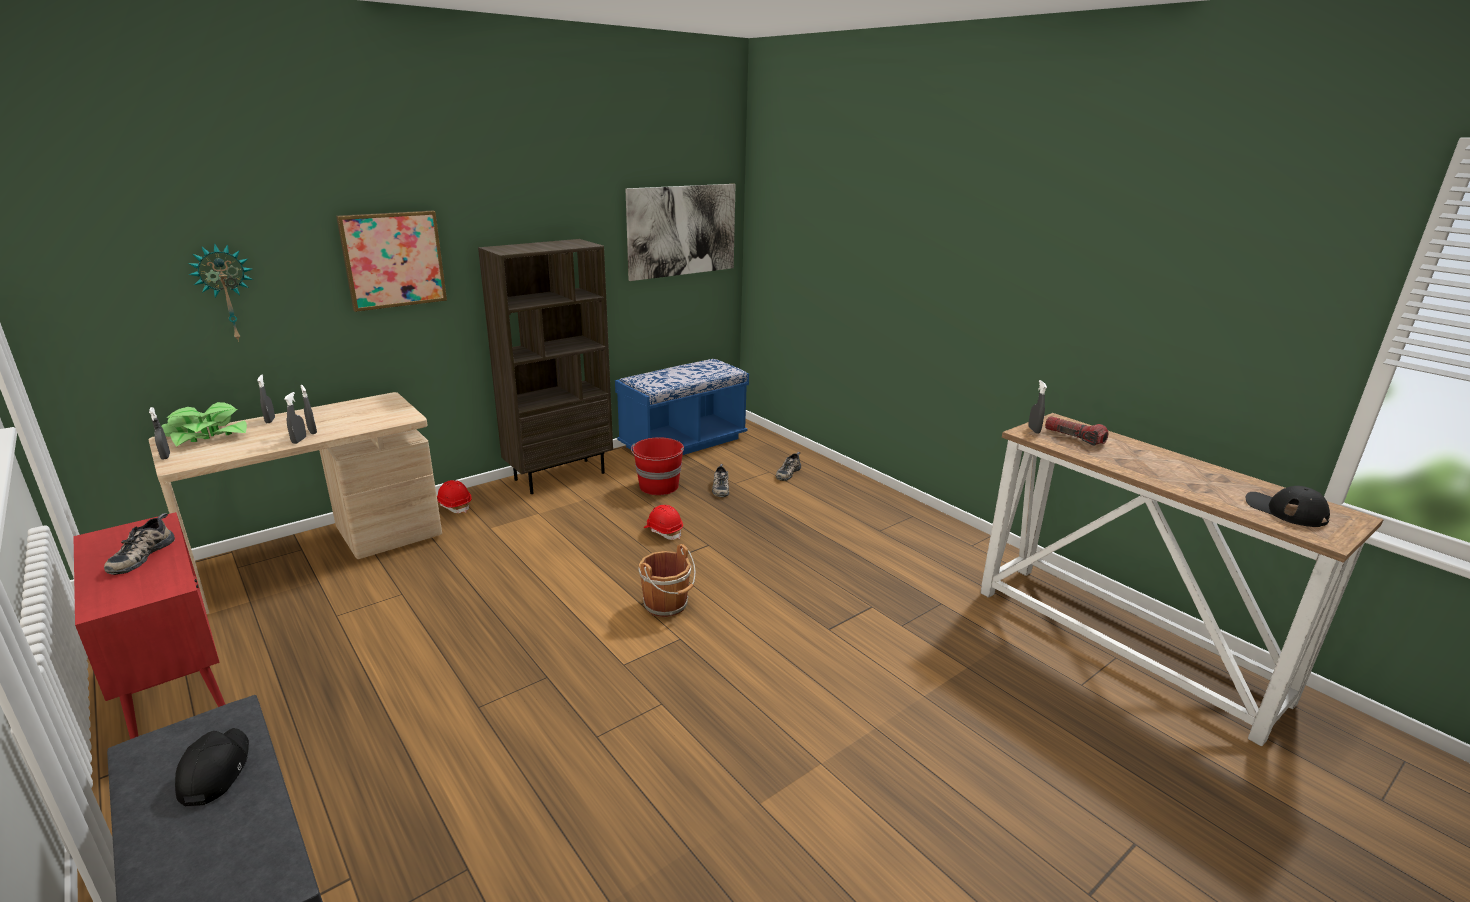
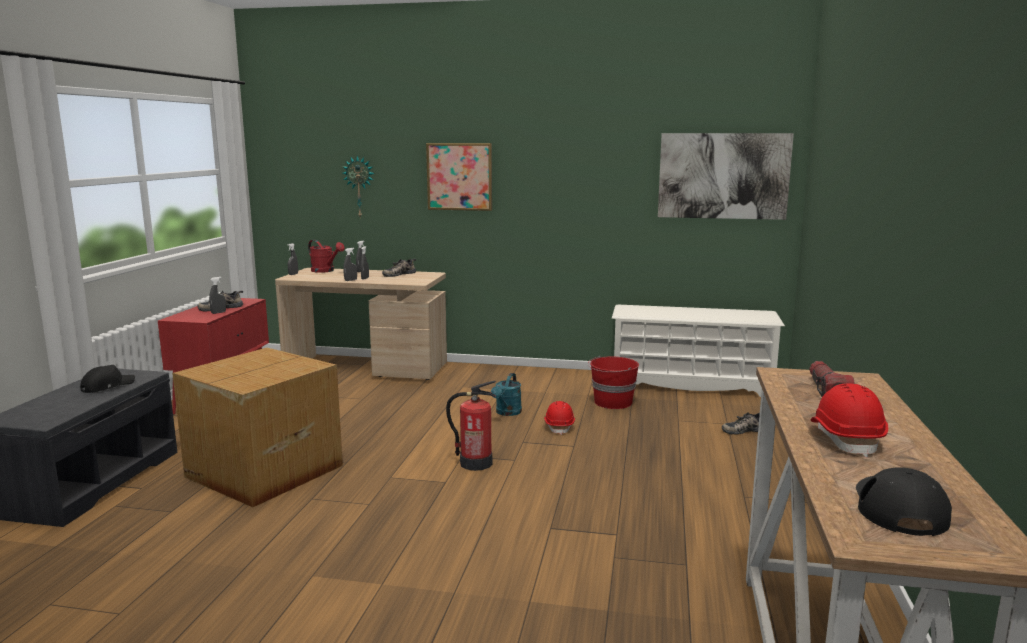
camera: 50 degrees right, 10 degrees down
potted plant [161,402,247,447] -> red watering can [308,240,345,273]
red hard hat [437,480,472,513] -> red hard hat moved to [811,383,888,458]
brown bookcase [478,239,613,494] -> none
blue bench [615,359,749,455] -> white shoe rack [612,304,785,397]
brown bucket [639,544,696,617] -> fire extinguisher [446,381,496,471]
shoe [712,464,729,497] -> shoe moved to [382,259,416,277]
grey spray bottle [1028,380,1047,433] -> grey spray bottle moved to [209,277,226,314]
none -> cardboard box [172,348,343,508]
none -> turquoise watering can [491,373,522,416]

